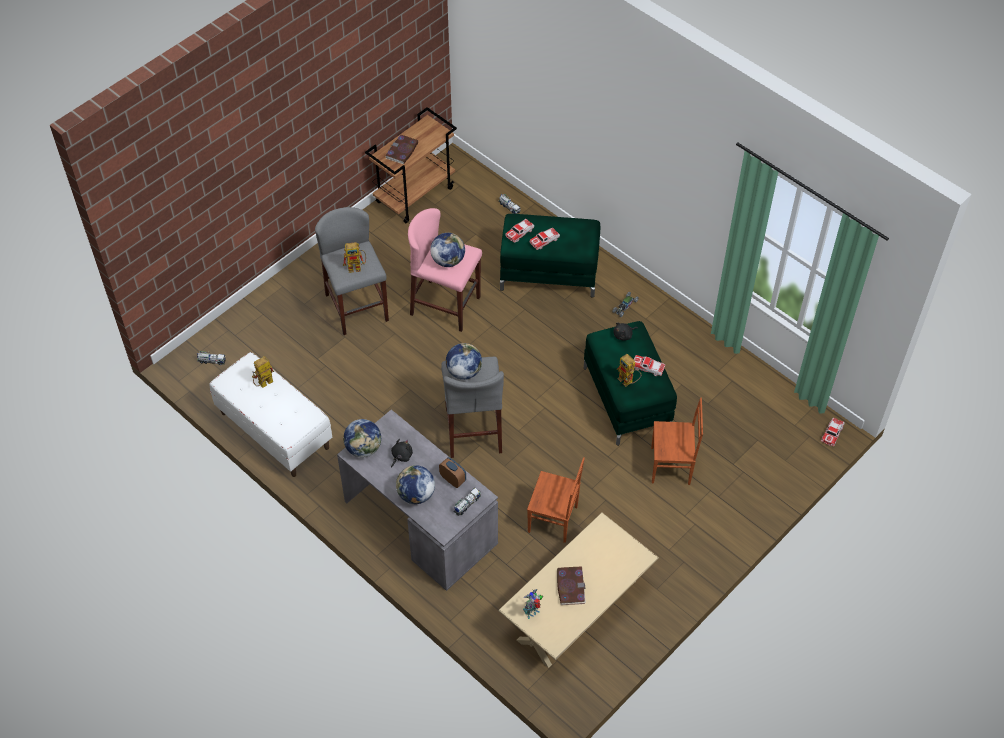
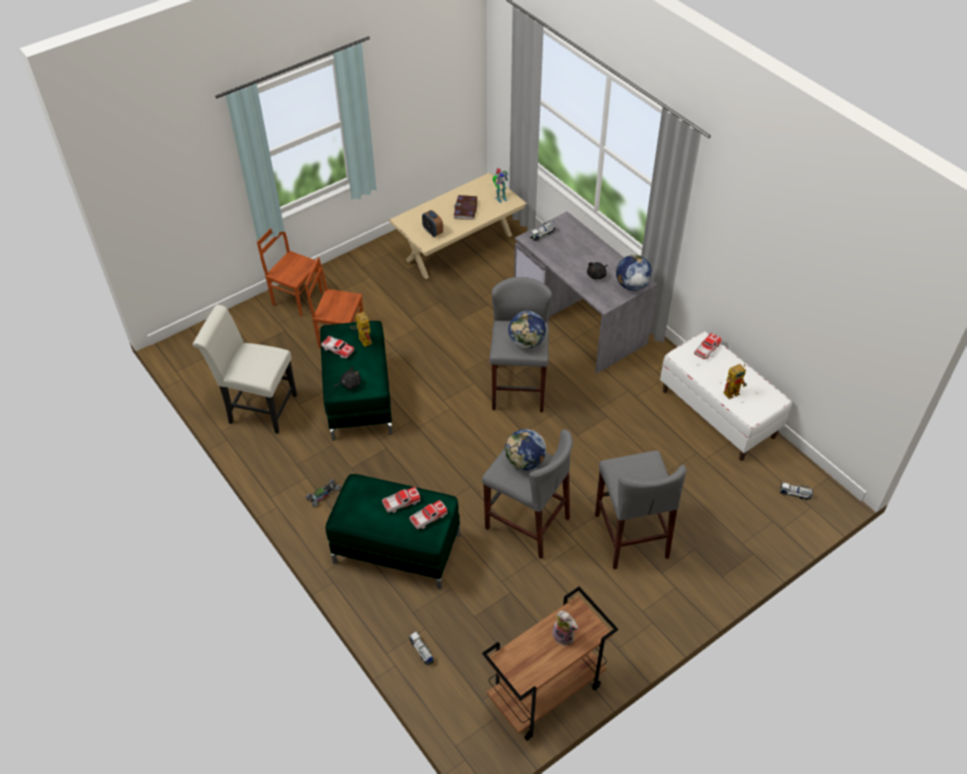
camera: 170 degrees left, 5 degrees down
toy robot [343,242,366,273] -> none
book [385,135,418,164] -> plush toy [552,611,578,646]
globe [396,465,435,504] -> none
pink stool [408,208,482,332] -> grey stool [482,429,573,559]
alarm clock [439,457,466,488] -> alarm clock moved to [422,210,443,237]
brown chair [527,457,585,543] -> brown chair moved to [257,228,323,317]
toy car [821,418,845,446] -> toy car moved to [694,333,722,359]
none -> white chair [193,305,297,434]

